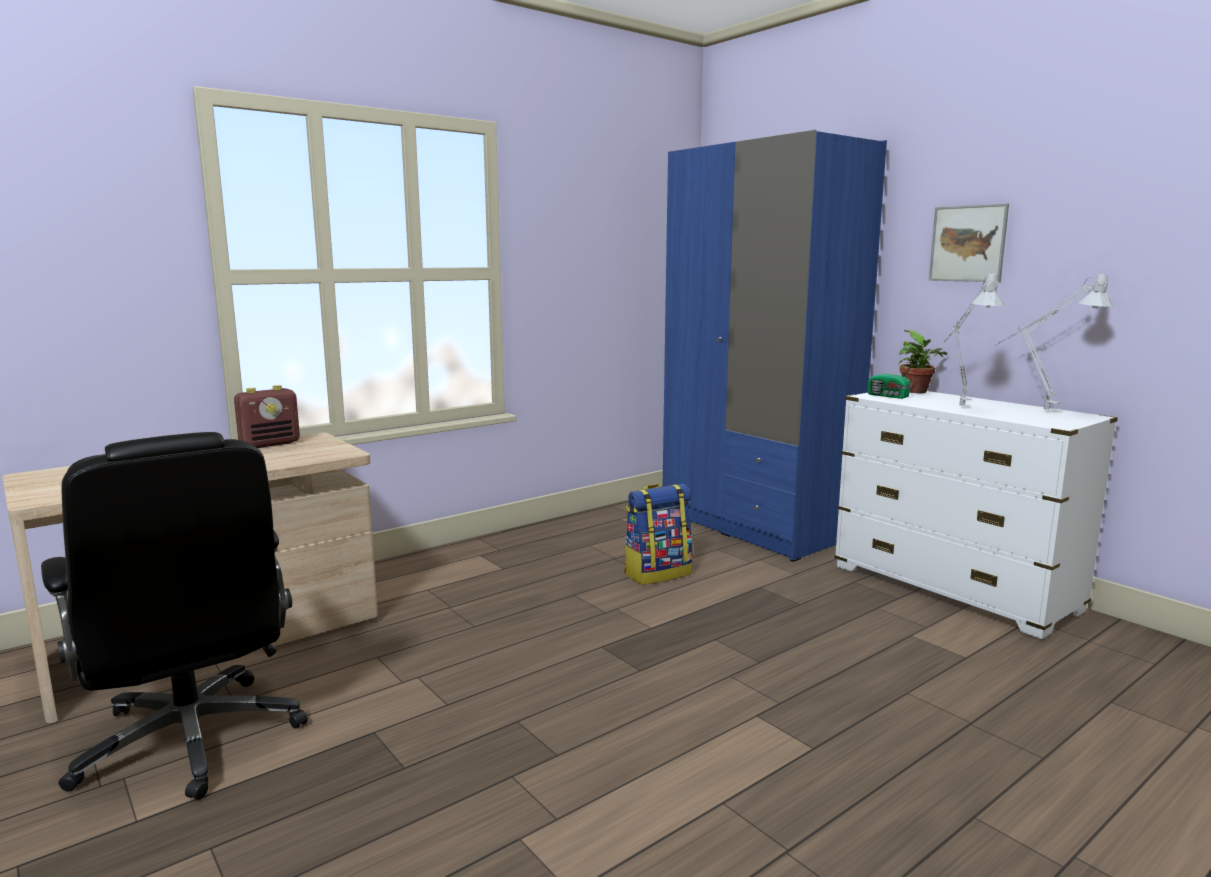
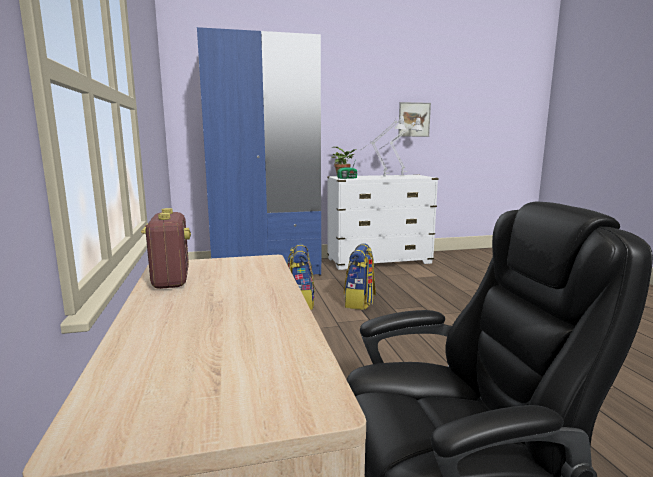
camera: 65 degrees left, 0 degrees up
picture [929,204,1009,282] -> picture moved to [398,102,431,137]
none -> backpack [344,243,376,310]

